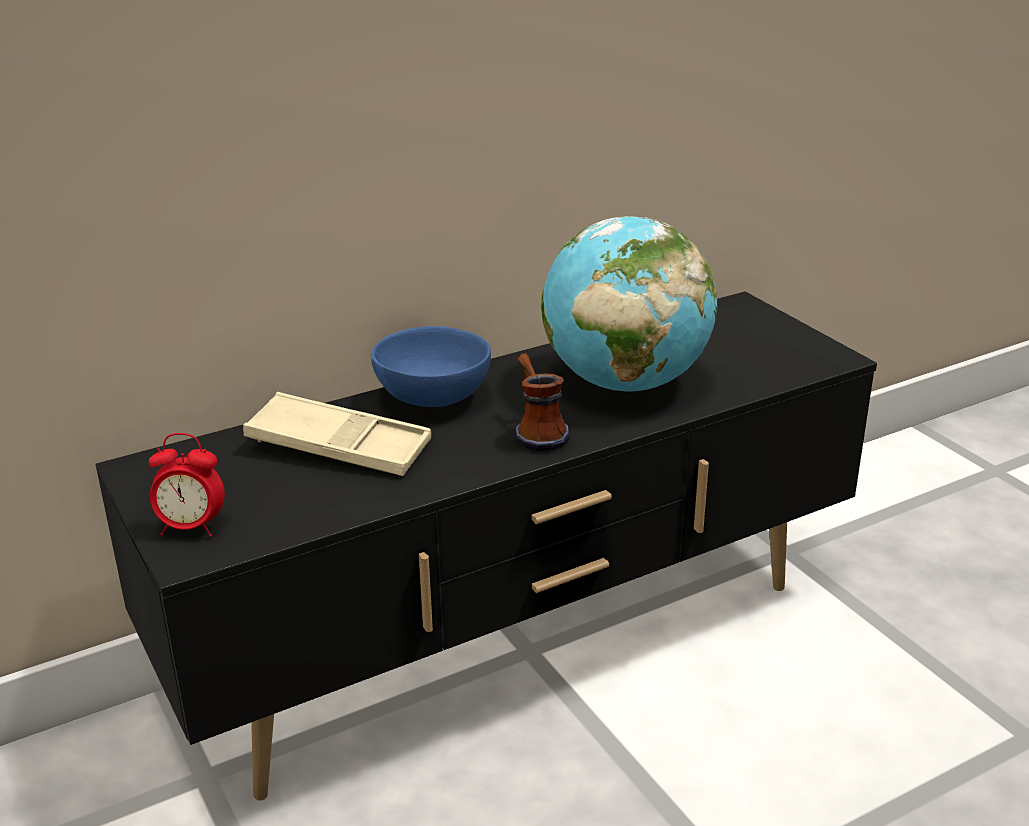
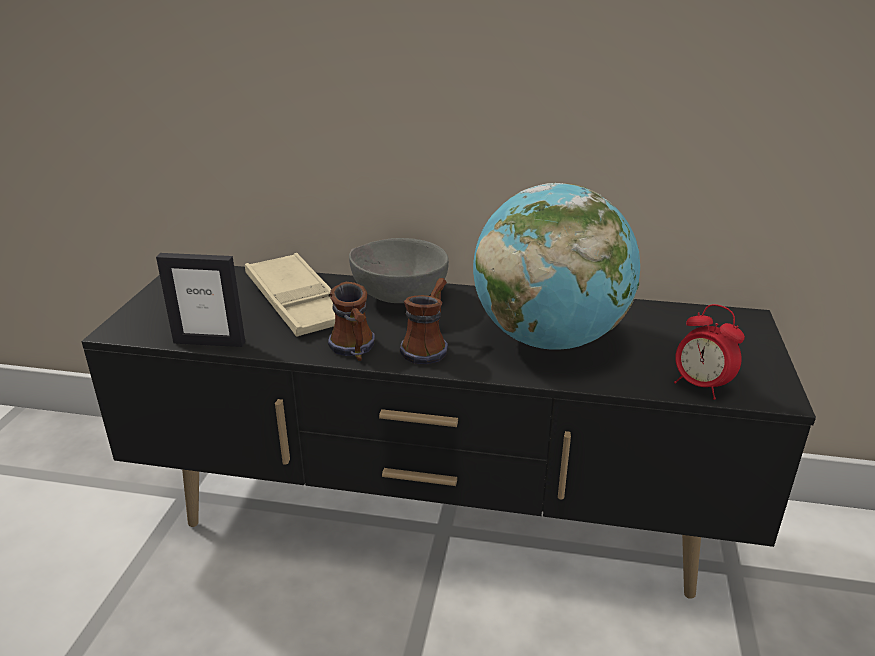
camera: 40 degrees right, 0 degrees up
alarm clock [149,433,225,537] -> alarm clock moved to [674,304,745,400]
blue bowl [371,326,491,407] -> grey bowl [349,238,449,303]
none -> picture frame [156,253,245,347]
none -> mug [328,282,375,361]

